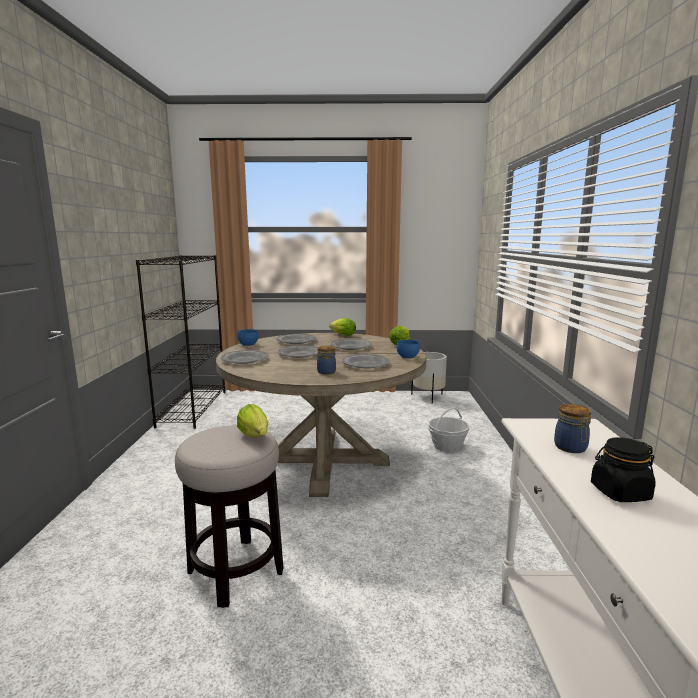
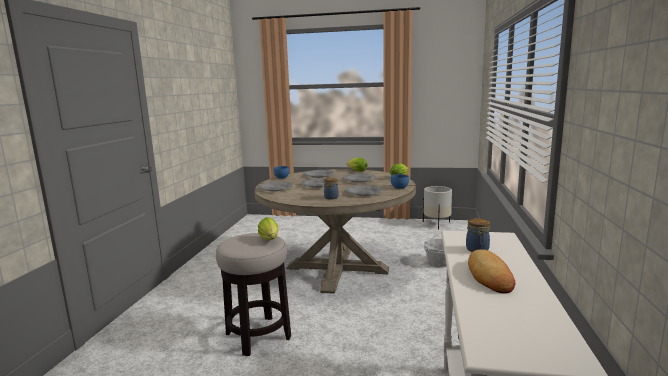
camera: 10 degrees right, 0 degrees up
black bookcase [136,255,225,429] -> none
black jar [591,437,656,502] -> bread [468,249,515,294]

